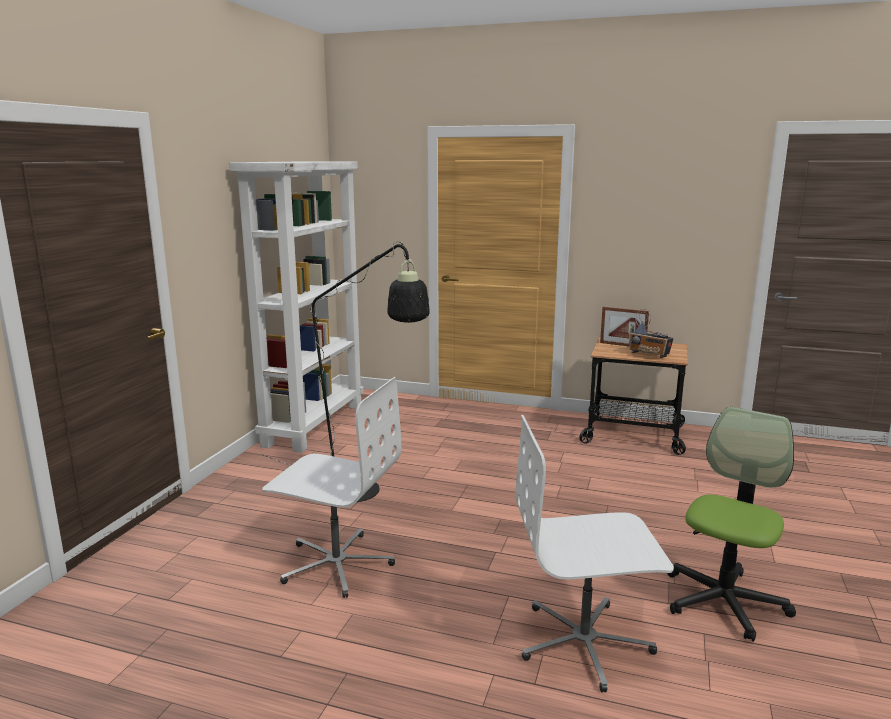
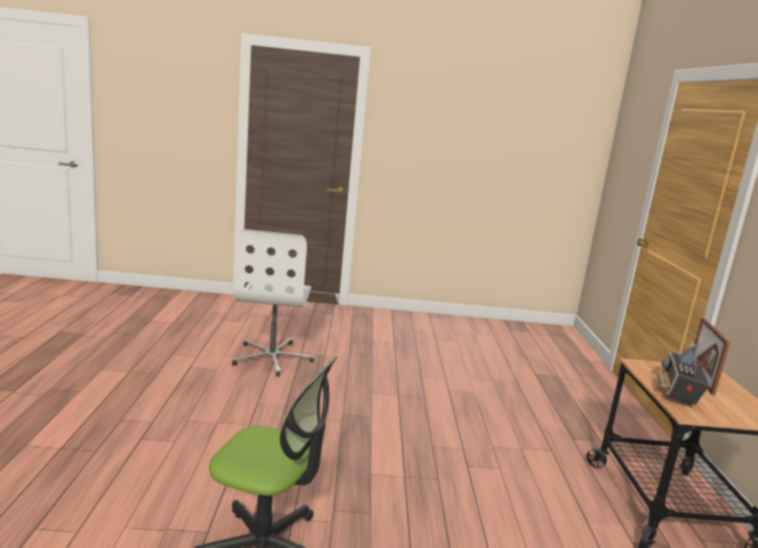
camera: 70 degrees right, 0 degrees up
white bookcase [230,161,364,453] -> none
black floor lamp [261,241,430,502] -> none
white office chair [515,415,674,693] -> none

